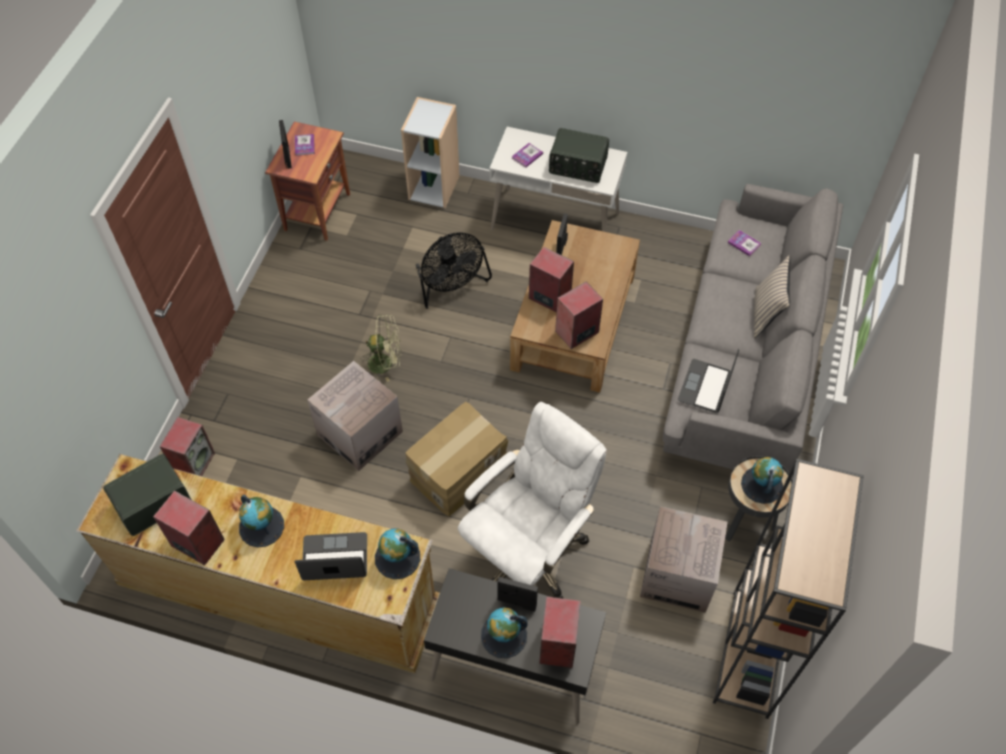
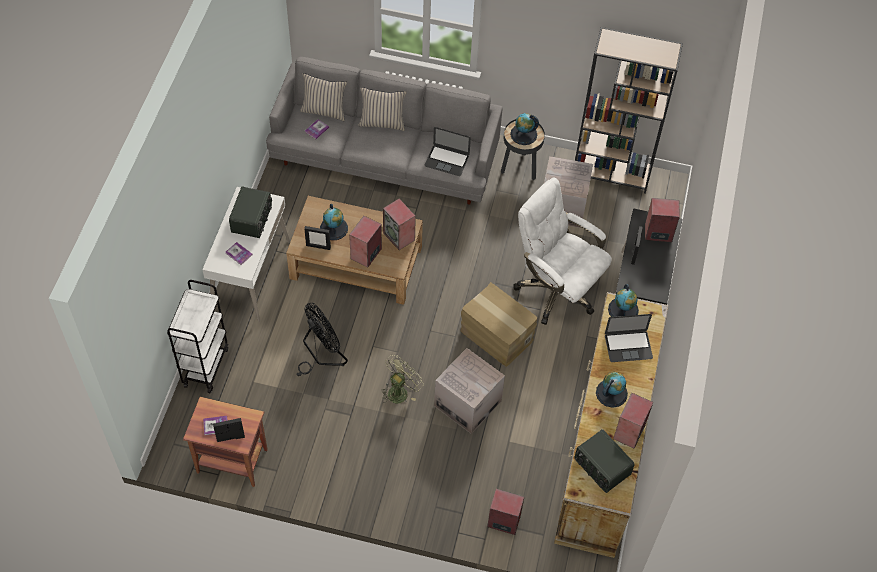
camera: 95 degrees left, 0 degrees up
laptop [294,532,367,580] -> laptop turned 90 degrees counterclockwise [605,314,653,362]
green fan [361,315,401,382] -> green fan turned 45 degrees clockwise [382,355,424,404]
bookcase [401,97,460,208] -> white cart [167,280,229,393]
globe [481,607,528,658] -> globe moved to [320,204,348,240]
none -> beige pillow [300,73,347,121]

